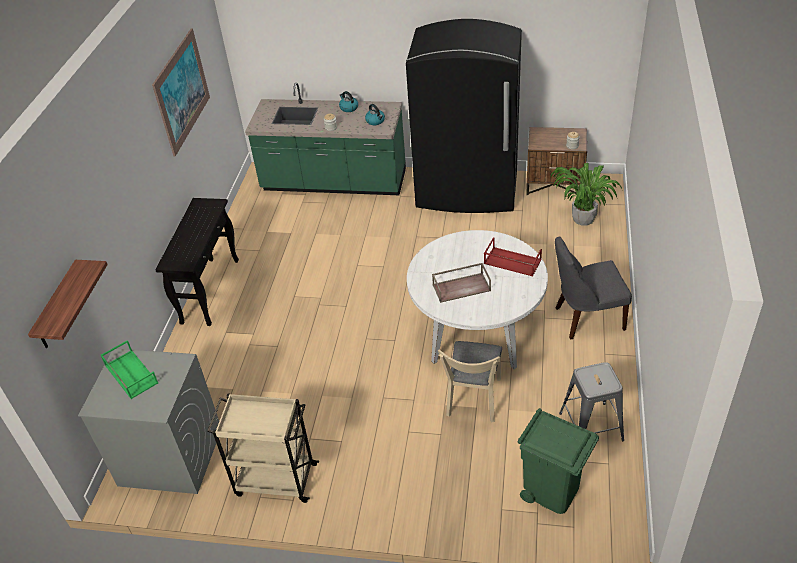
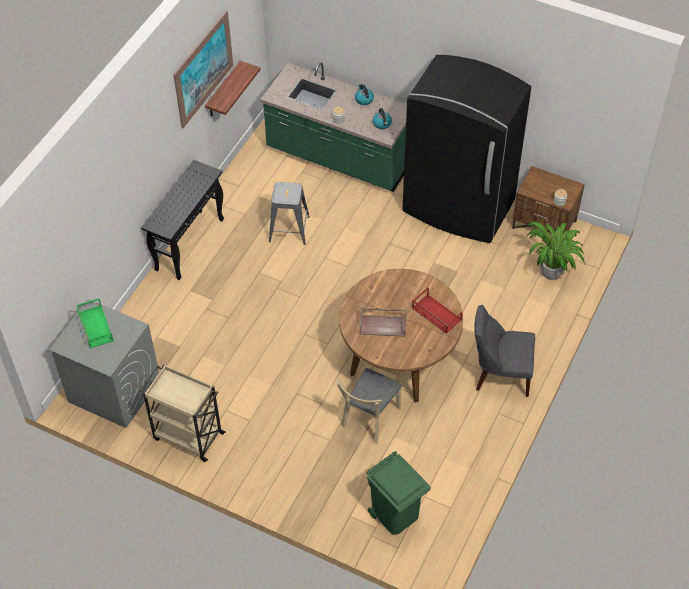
camera: 15 degrees right, 10 degrees up
shelf [28,260,108,348] -> shelf moved to [205,61,261,116]
white dining table [407,230,548,369] -> brown dining table [339,269,463,403]
grey stool [559,362,624,441] -> grey stool moved to [269,182,310,245]

